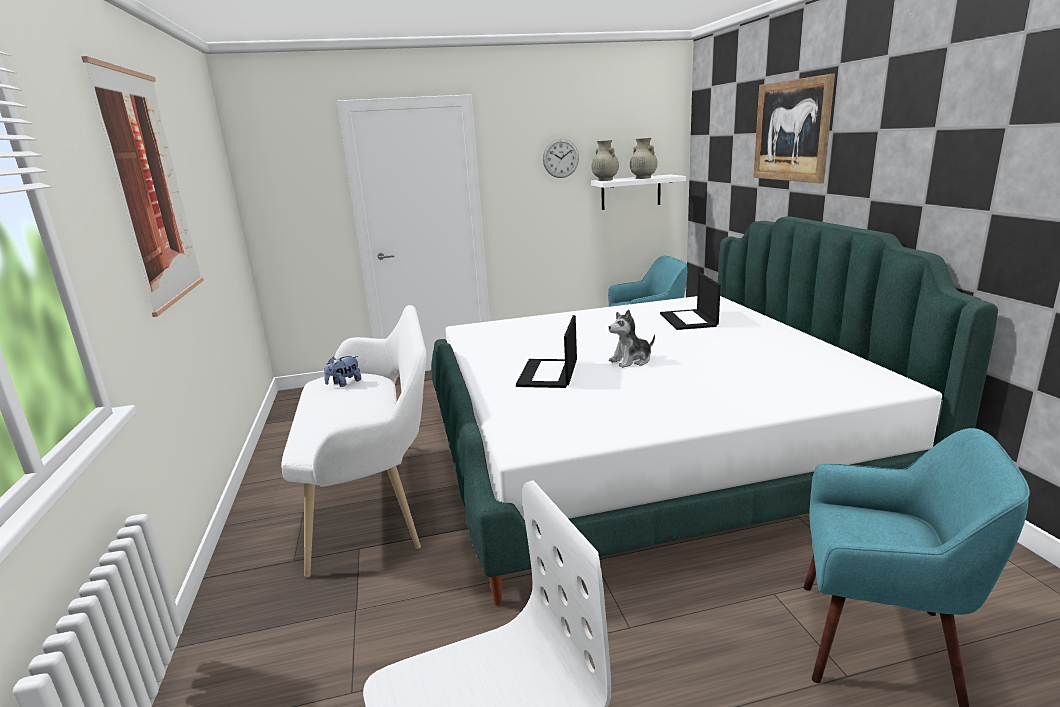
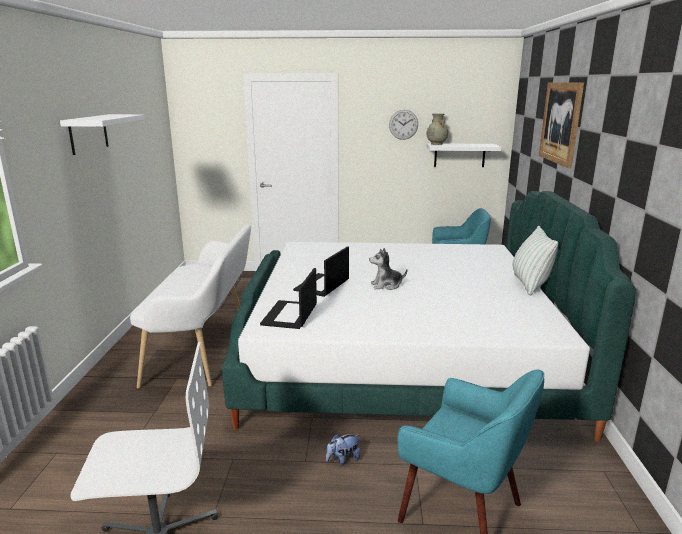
camera: 15 degrees right, 0 degrees up
picture [81,56,204,317] -> white shelf [60,114,145,155]
plush toy [324,356,361,387] -> plush toy moved to [326,433,360,465]
beige vase [630,138,657,179] -> none
laptop [660,272,721,330] -> laptop moved to [260,268,317,329]
none -> pillow [513,226,559,296]

